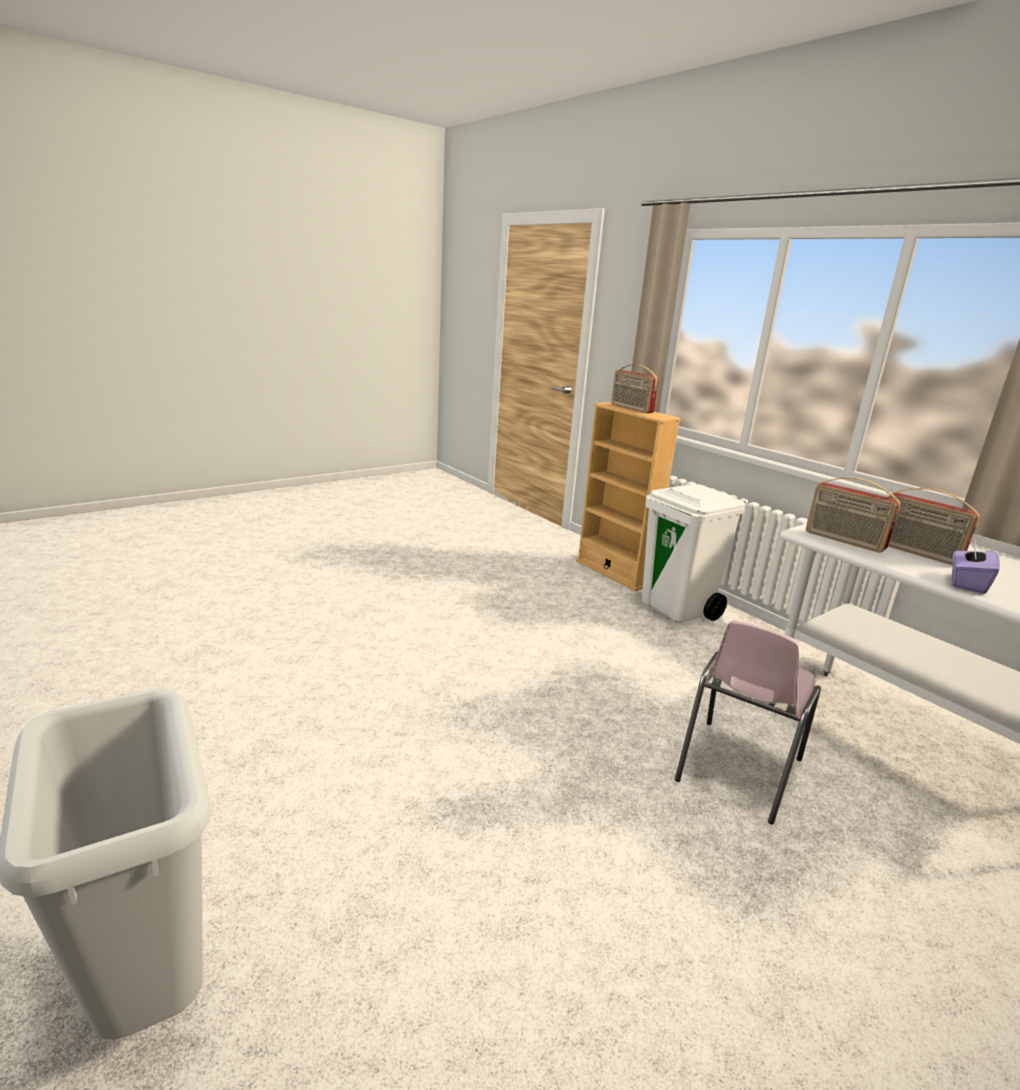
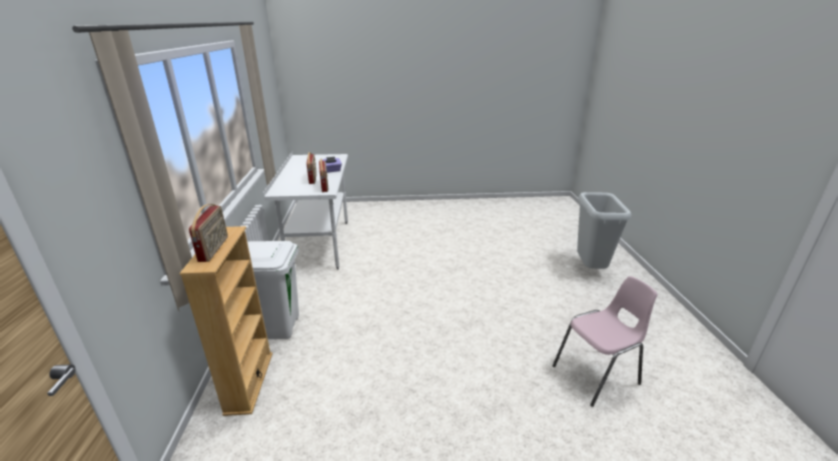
camera: 145 degrees left, 5 degrees up
pink chair [675,620,821,824] -> pink chair moved to [553,276,657,407]

